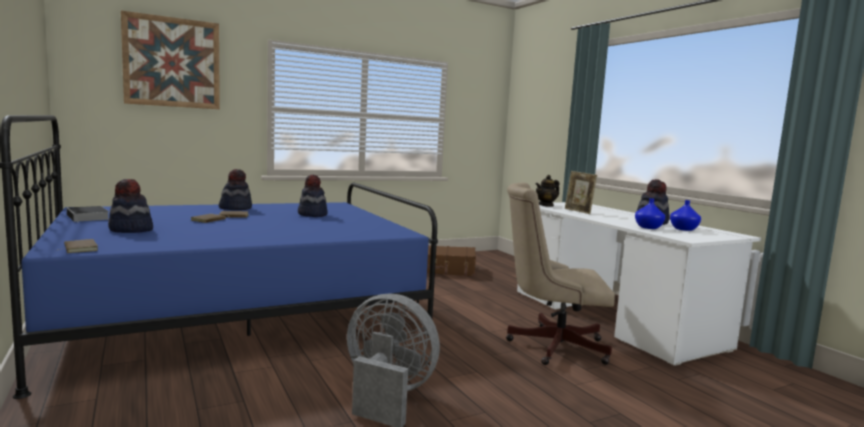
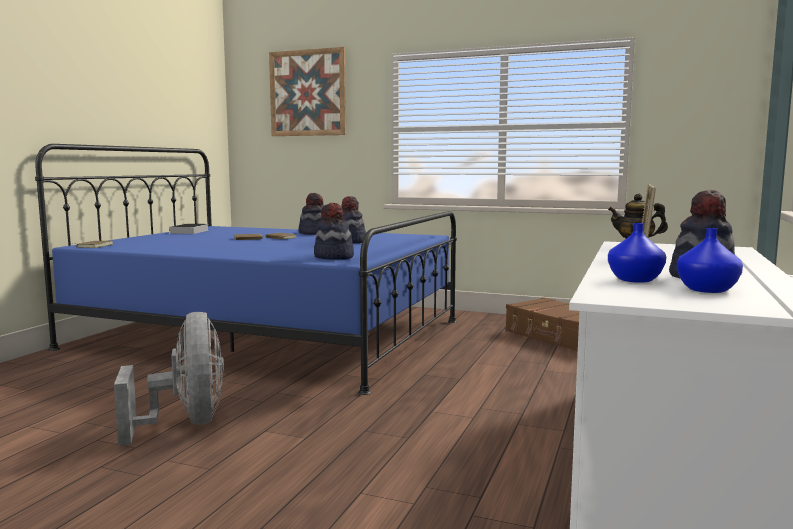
camera: 50 degrees right, 0 degrees up
hat [108,179,153,233] -> hat moved to [314,203,354,260]
beige office chair [506,182,615,365] -> none

